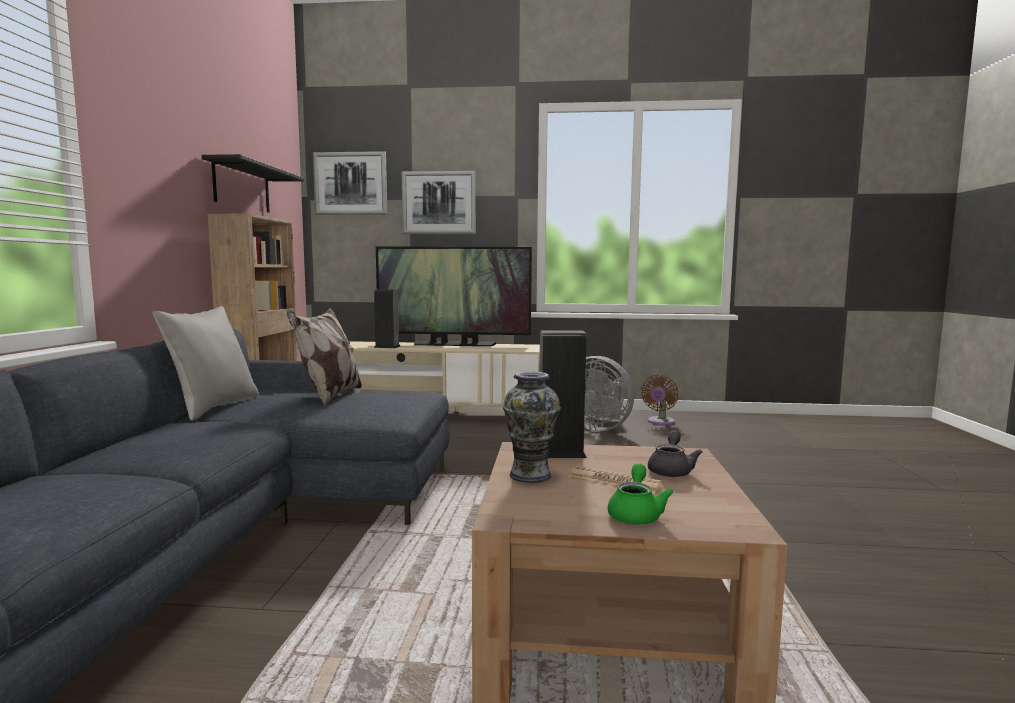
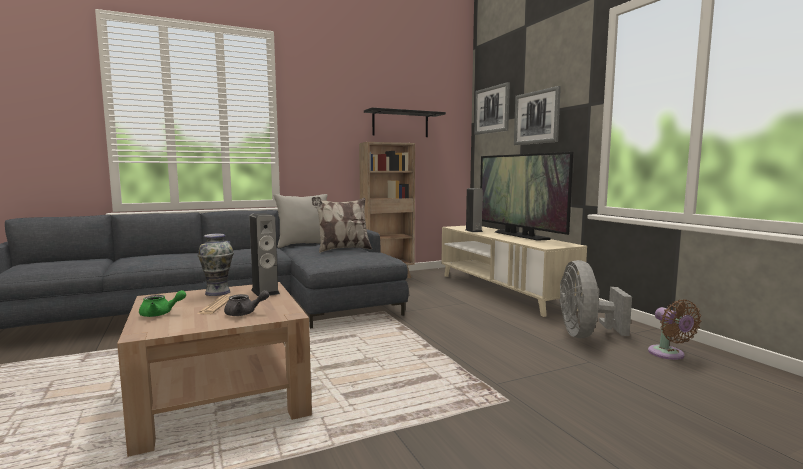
camera: 60 degrees right, 0 degrees up
brown fan [641,375,678,425] -> brown fan turned 105 degrees counterclockwise [648,299,701,360]

